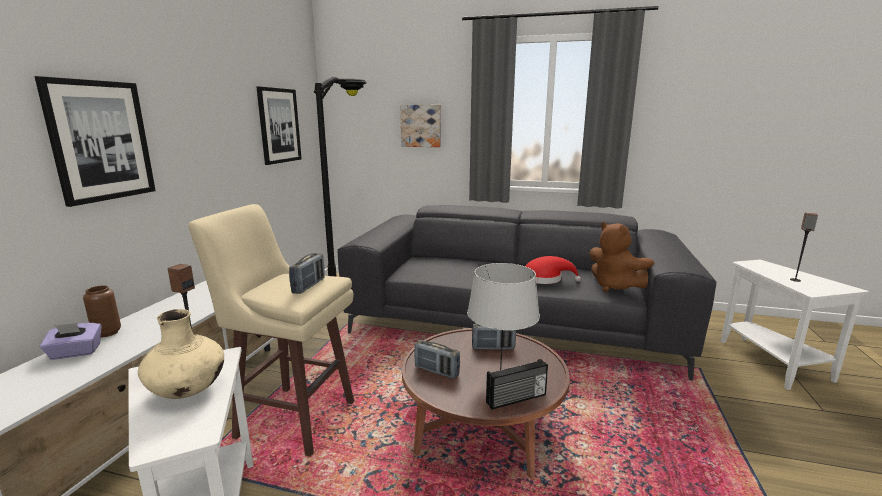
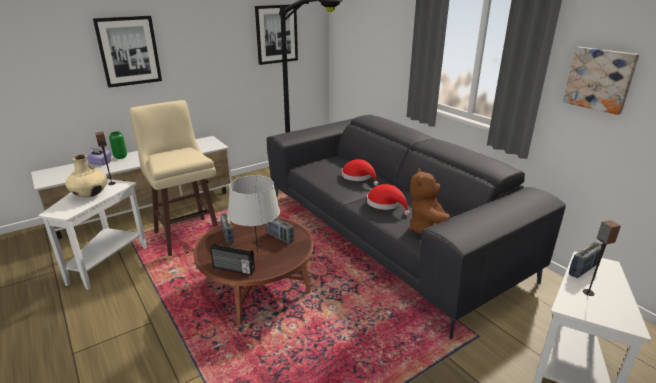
camera: 40 degrees right, 10 degrees up
brown vase [83,285,121,337] -> green vase [109,131,127,159]
radio [289,253,325,294] -> radio moved to [569,242,602,278]
picture [400,105,441,147] -> picture moved to [563,47,639,115]
none -> red hat [342,159,378,186]

